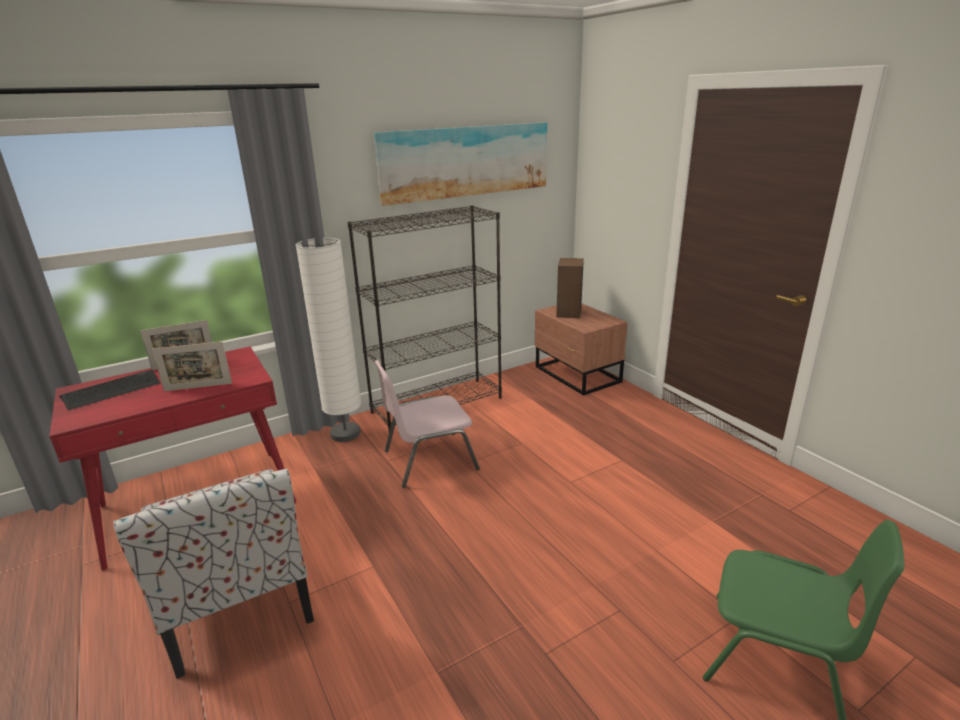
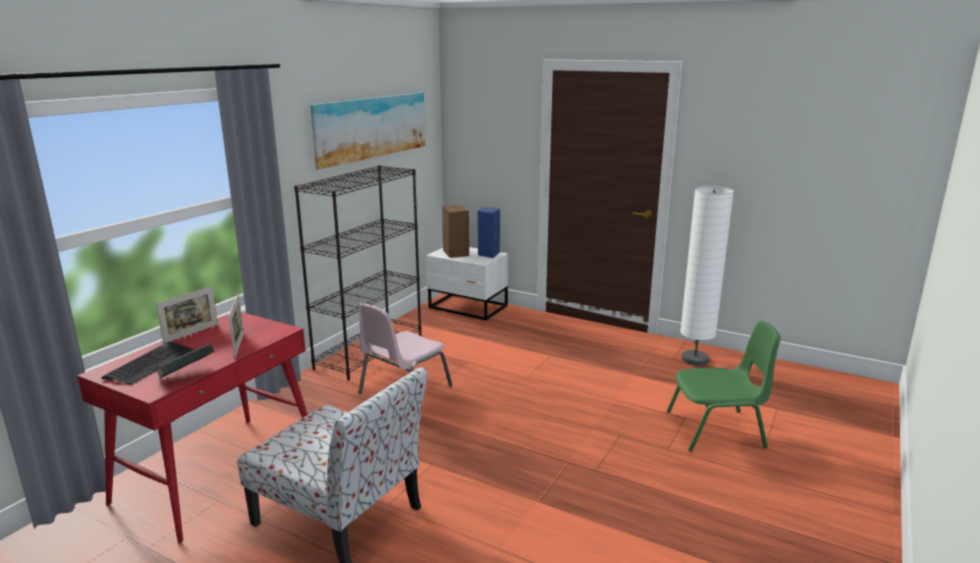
camera: 30 degrees left, 5 degrees down
picture frame [152,342,232,391] -> picture frame turned 60 degrees counterclockwise [228,294,244,358]
white floor lamp [296,238,361,442] -> white floor lamp moved to [680,186,734,366]
brown nightstand [535,303,628,396] -> white nightstand [426,247,508,320]
none -> book [154,344,214,379]
none -> blue speaker [478,208,500,258]

